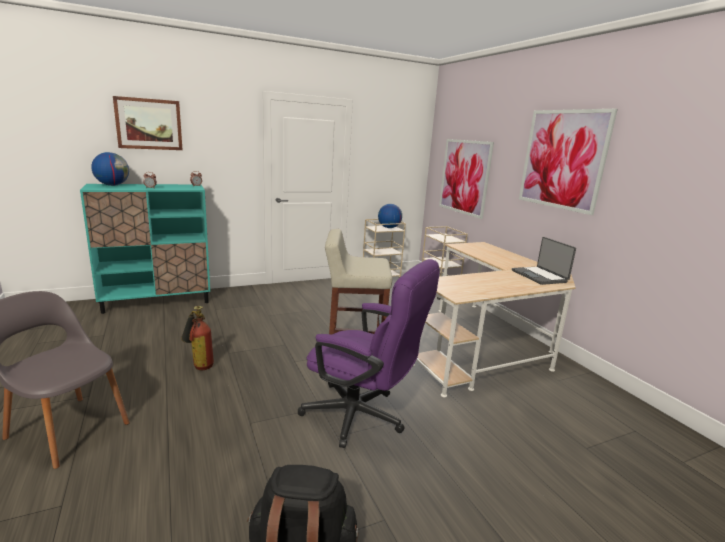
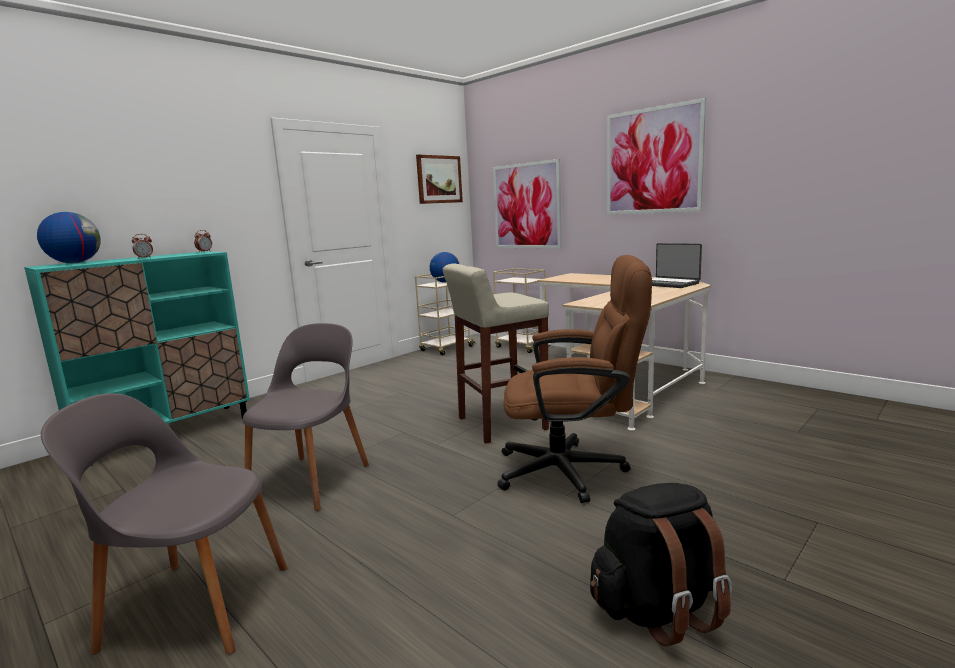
camera: 20 degrees left, 5 degrees down
picture [113,96,183,150] -> picture moved to [416,155,463,204]
fire extinguisher [181,306,214,370] -> grey chair [243,323,369,511]
purple office chair [298,259,440,448] -> brown office chair [497,255,652,503]

